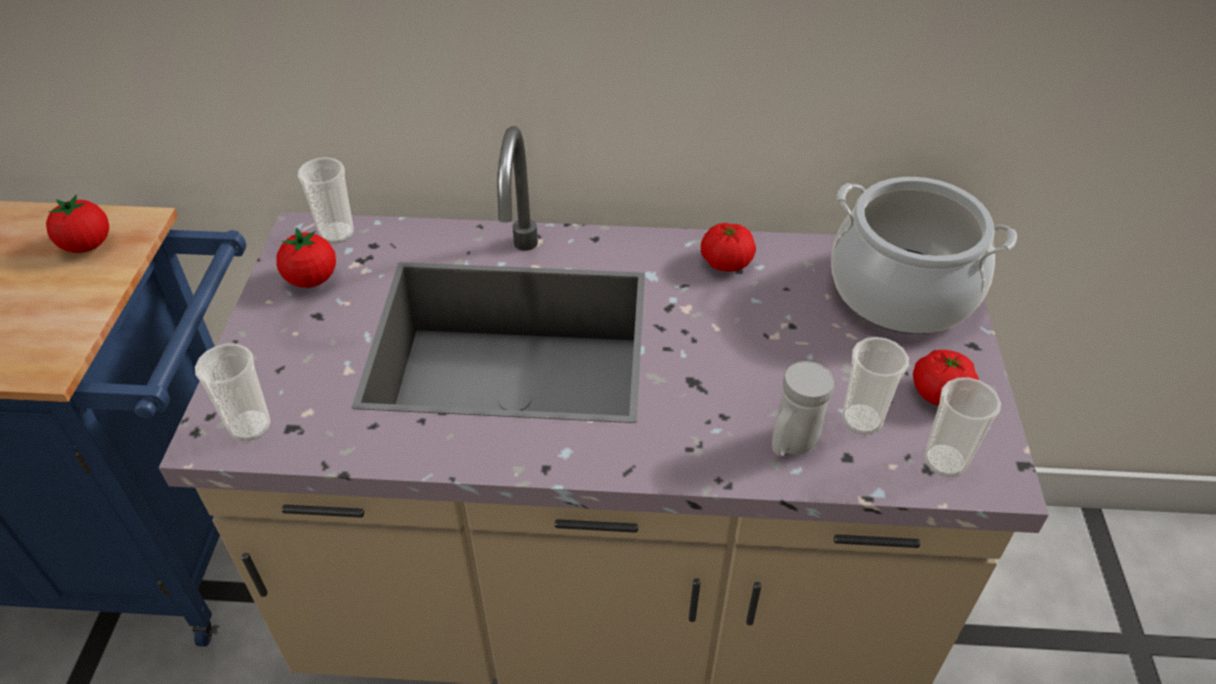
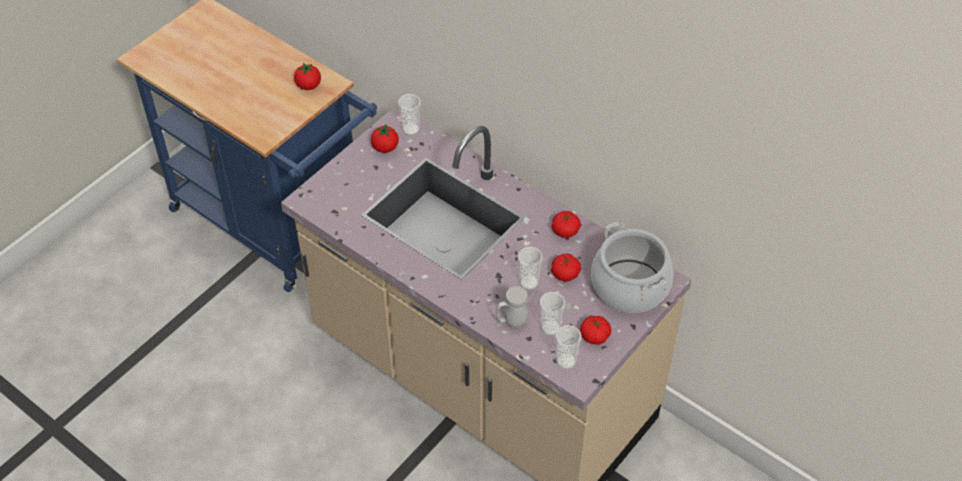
camera: 35 degrees right, 5 degrees up
cup [195,343,270,441] -> cup moved to [518,247,543,290]
none -> tomato [551,254,581,281]

